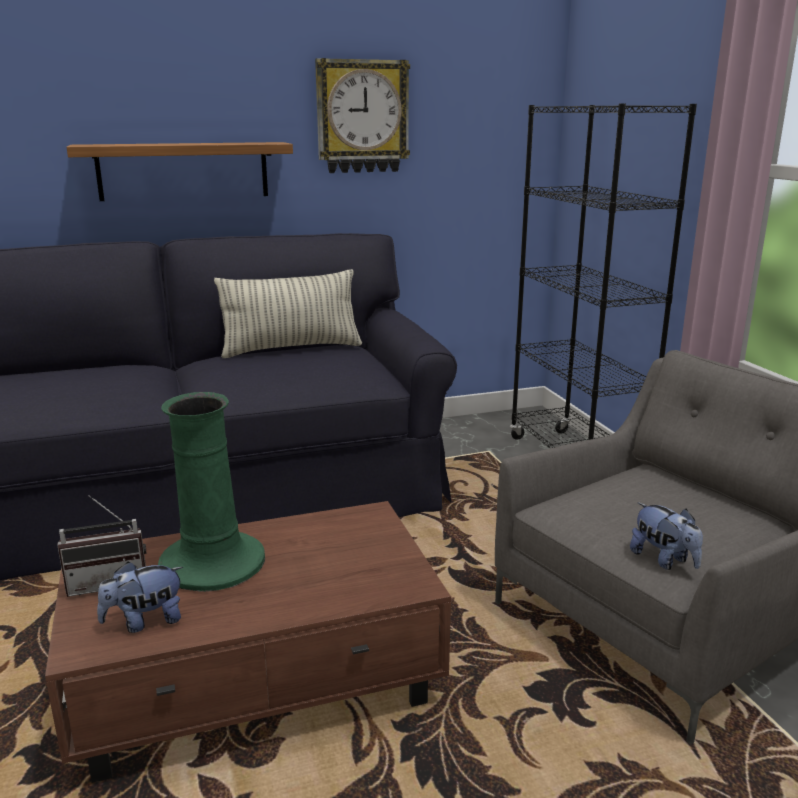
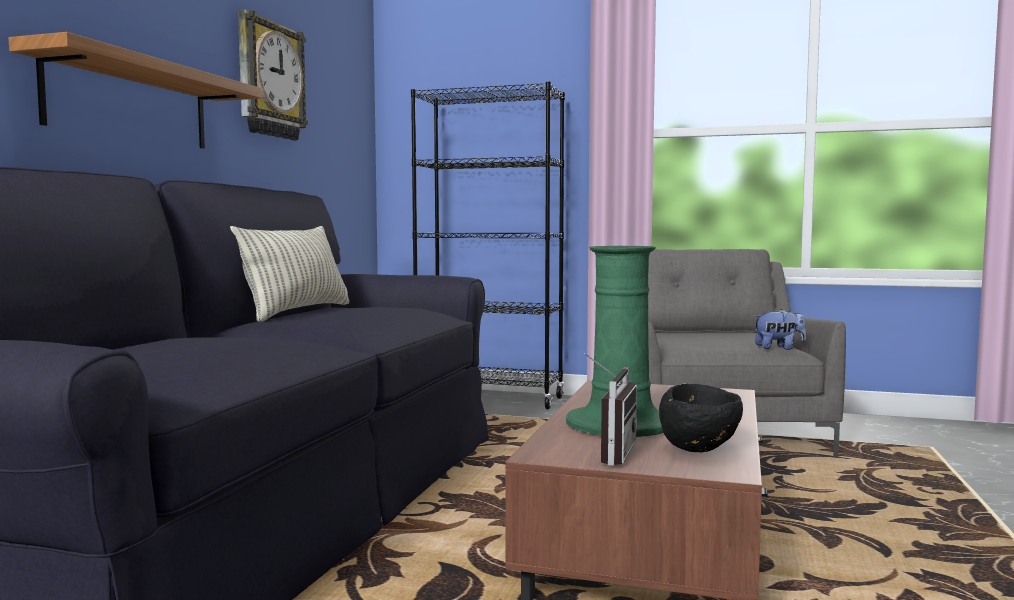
camera: 55 degrees left, 15 degrees down
plush toy [97,562,183,633] -> black bowl [659,383,743,452]

